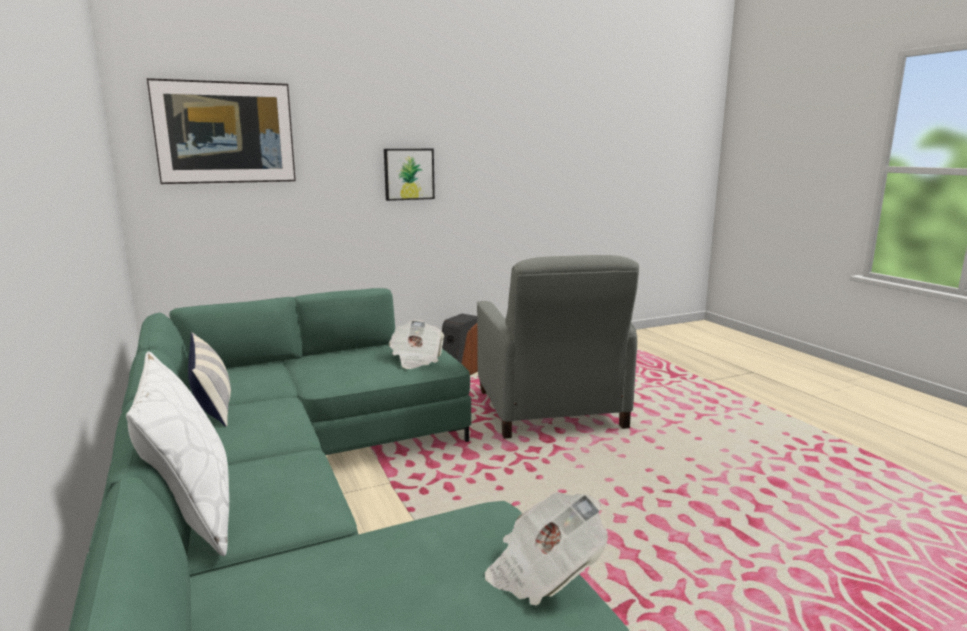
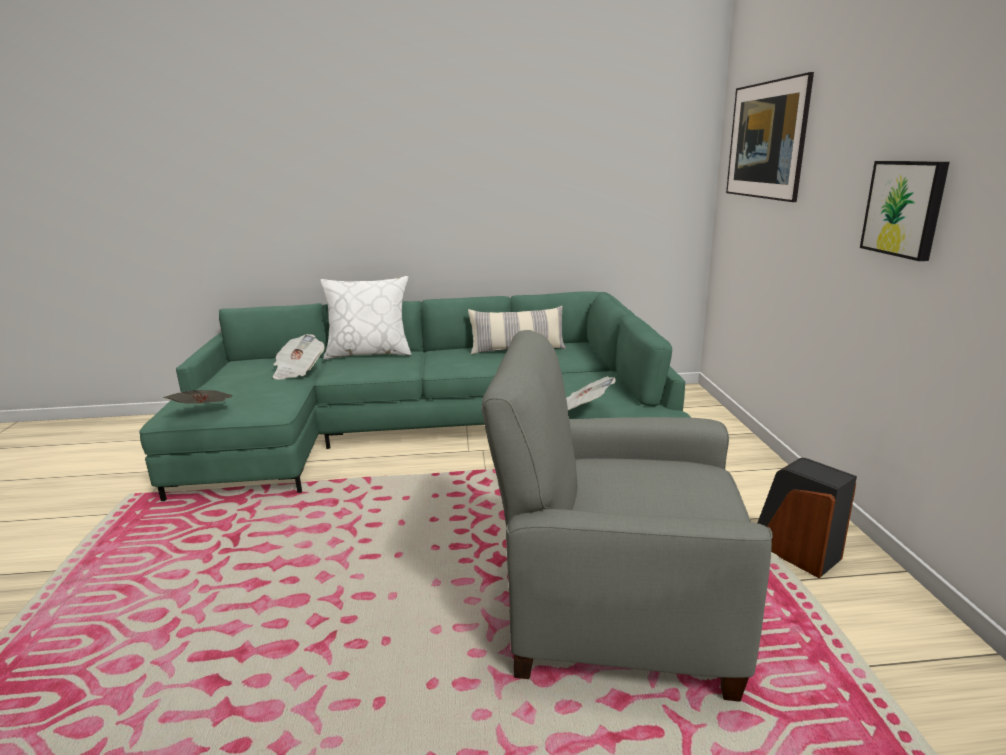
camera: 110 degrees right, 5 degrees up
none -> newspaper [273,334,325,380]

